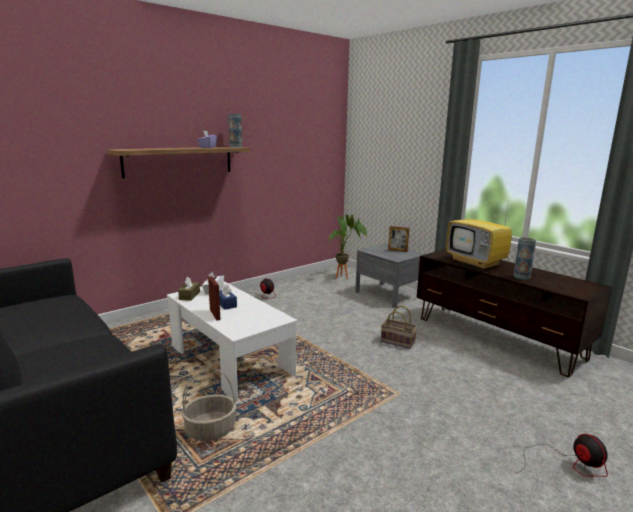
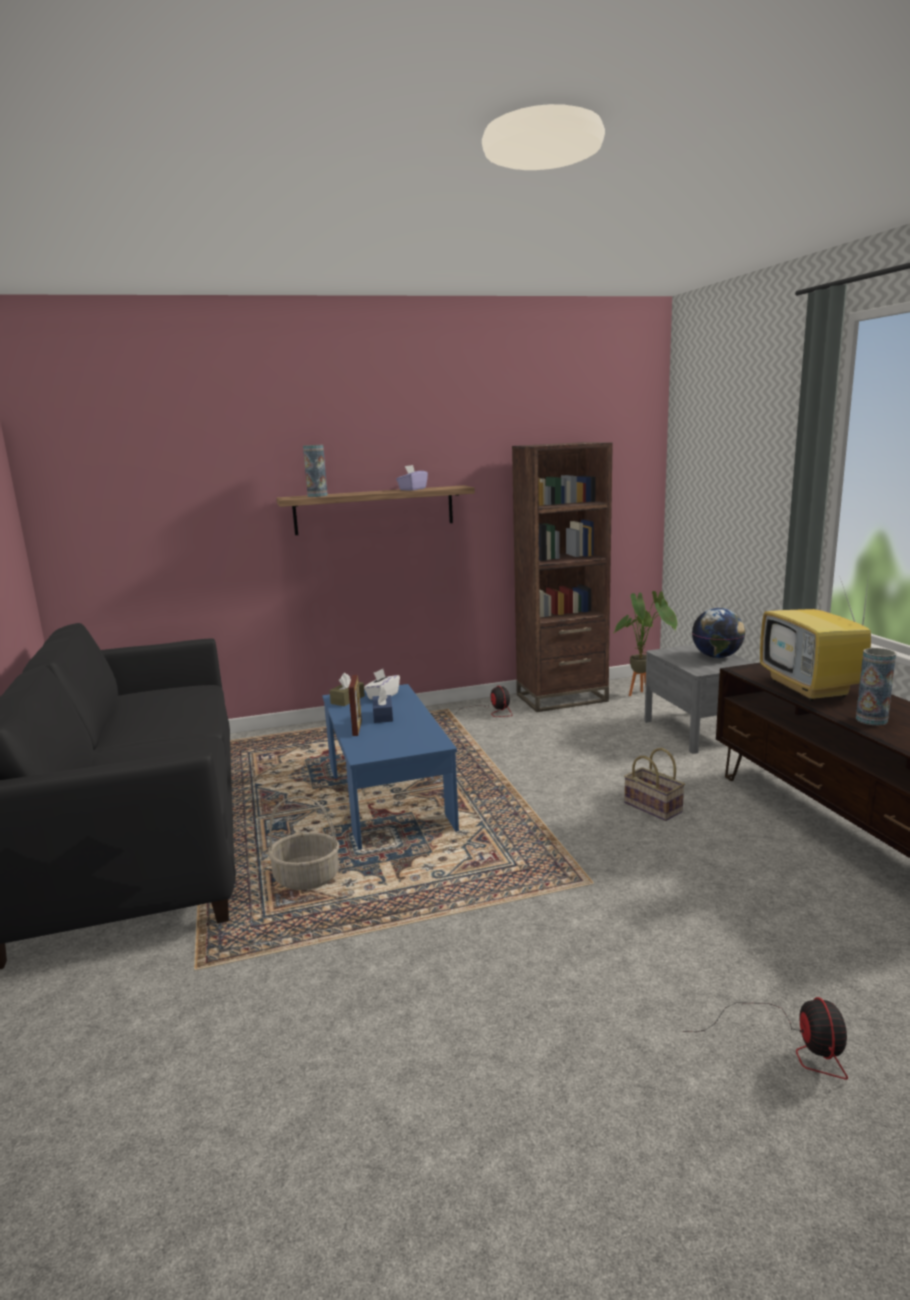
camera: 25 degrees right, 0 degrees up
white coffee table [167,281,297,402] -> blue coffee table [322,684,459,850]
vase [228,114,242,147] -> vase moved to [303,445,328,497]
picture frame [388,226,409,252] -> globe [692,608,745,658]
none -> brown bookcase [512,442,613,712]

